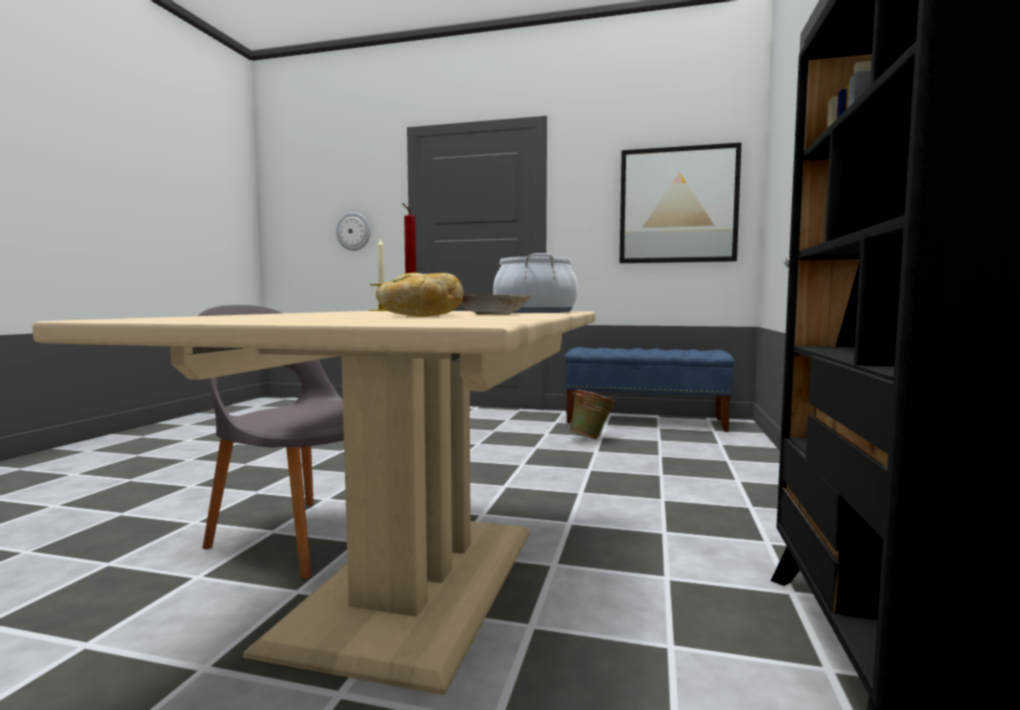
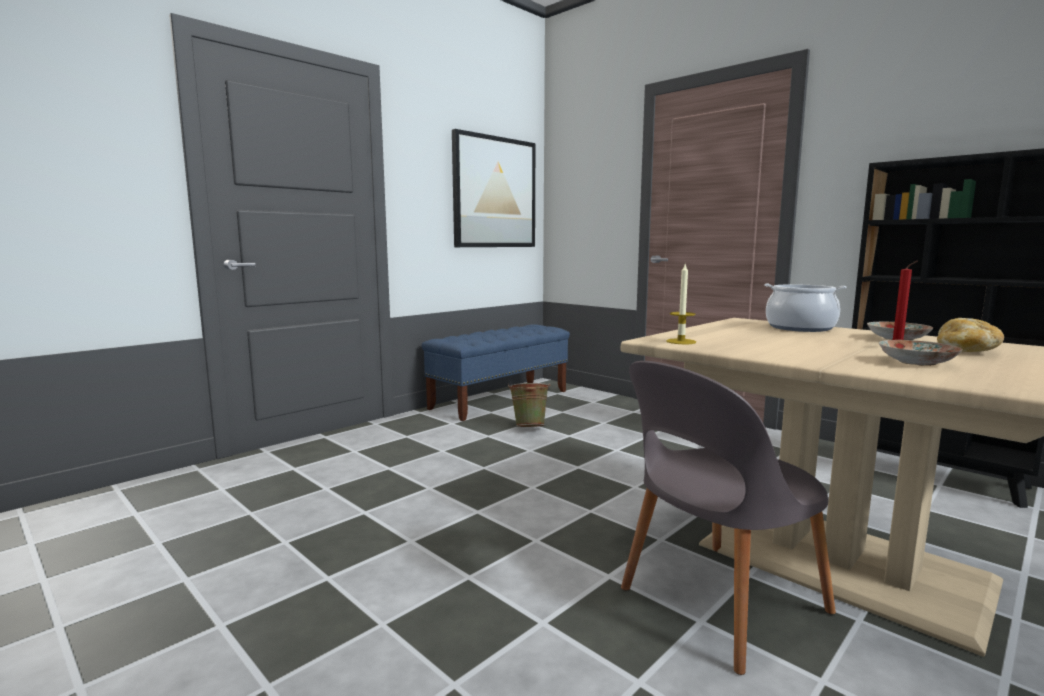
camera: 60 degrees left, 5 degrees up
wall clock [336,212,370,251] -> none
none -> plate [879,340,963,366]

